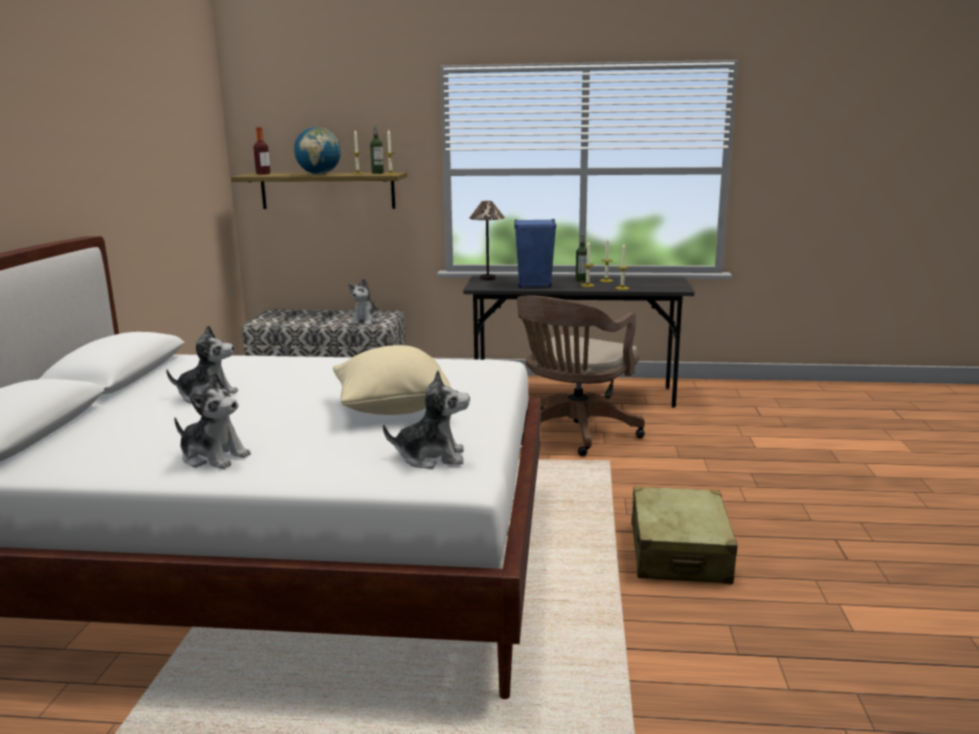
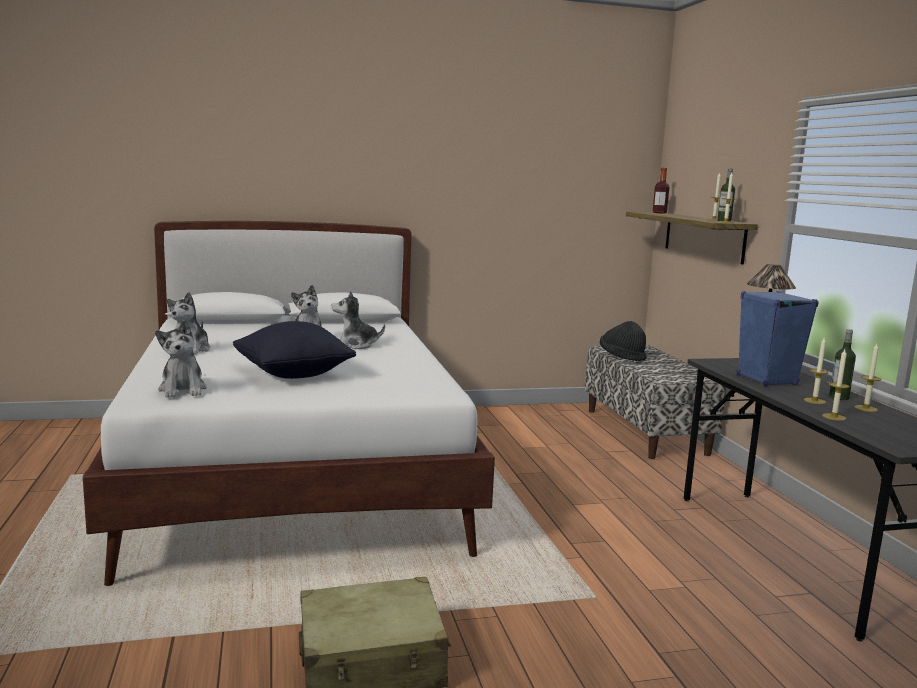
camera: 70 degrees right, 5 degrees down
globe [294,127,341,174] -> none
beige pillow [333,345,453,415] -> black pillow [233,321,356,379]
plush toy [348,278,381,326] -> plush toy moved to [331,291,385,349]
brown office chair [517,295,645,456] -> none
none -> black hat [600,321,646,361]

